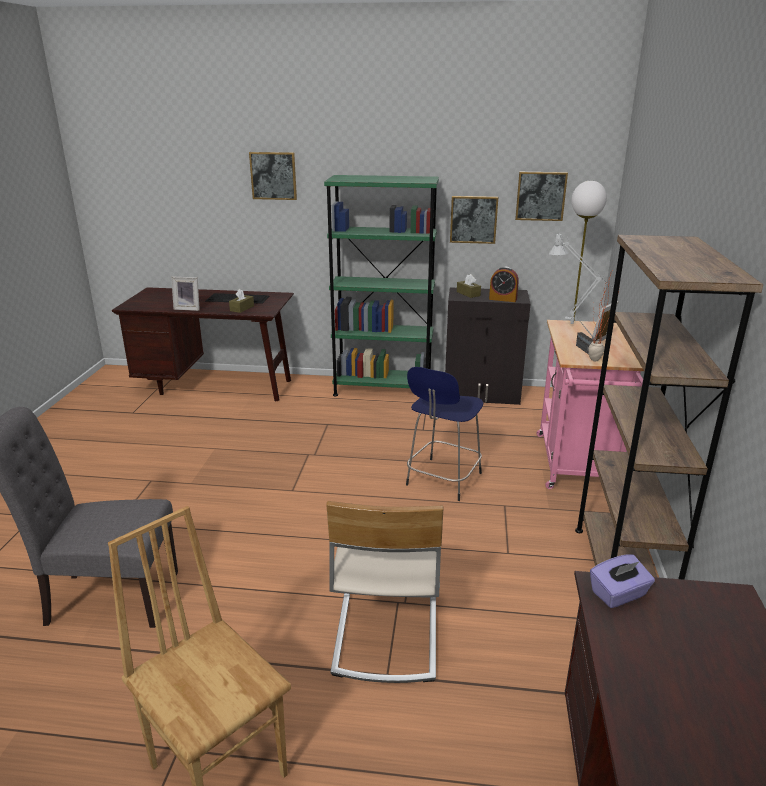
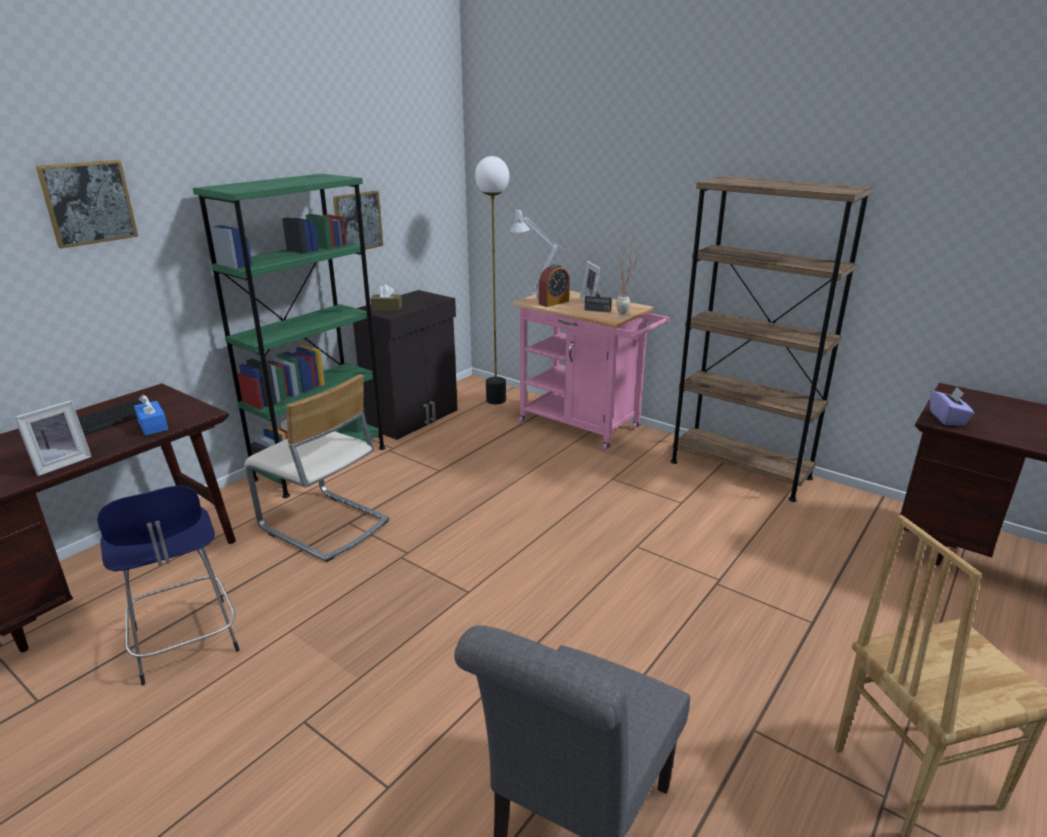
camera: 60 degrees left, 0 degrees up
brown tissue box [229,289,254,313] -> blue tissue box [134,394,168,435]
beige chair [326,501,443,683] -> beige chair moved to [244,374,389,562]
blue stool [406,367,483,501] -> blue stool moved to [97,486,240,685]
alarm clock [489,266,519,302] -> alarm clock moved to [539,264,570,307]
picture [515,172,568,221] -> none

